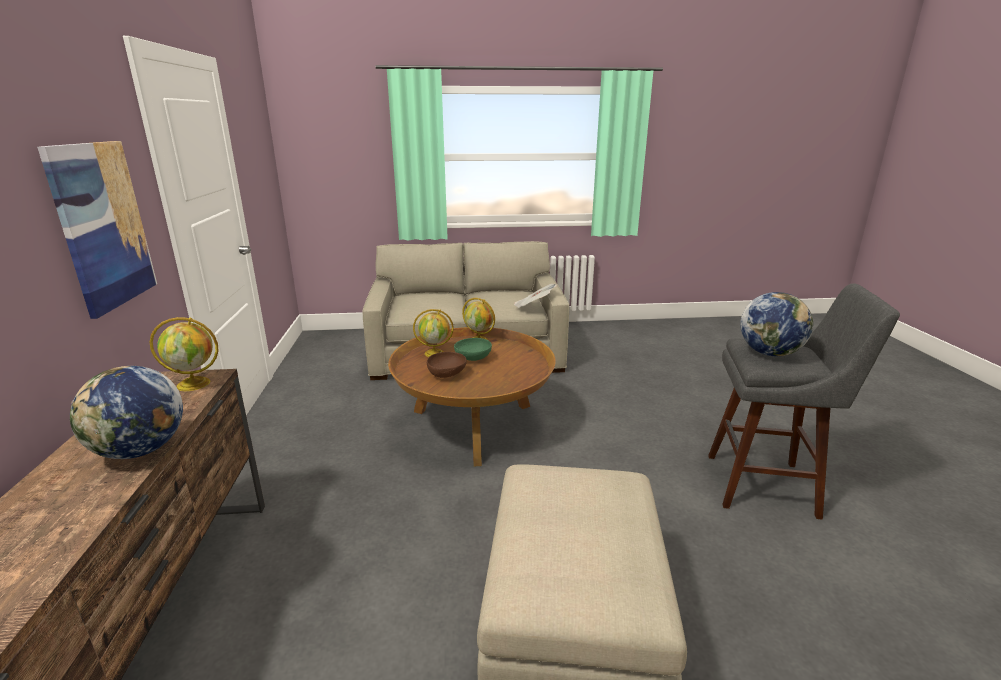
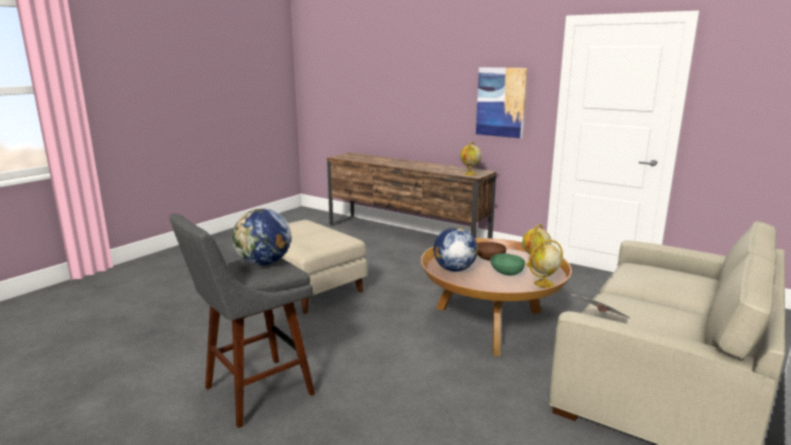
camera: 130 degrees right, 5 degrees down
globe [70,366,183,459] -> globe moved to [433,227,478,271]

